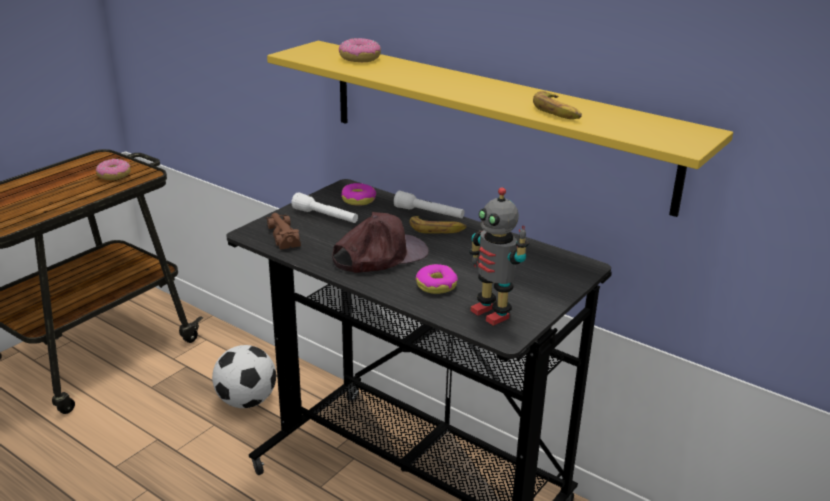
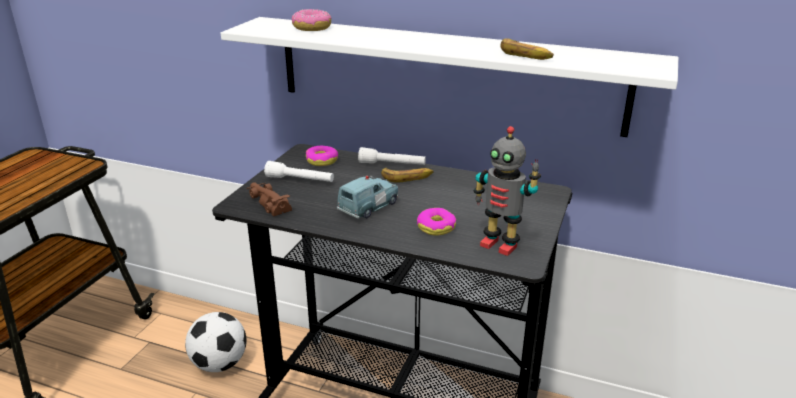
camera: 15 degrees left, 0 degrees up
donut [96,159,131,180] -> none
yellow shelf [267,41,733,217] -> white shelf [221,17,678,137]
brown cap [332,212,429,273] -> blue toy car [337,176,398,219]

